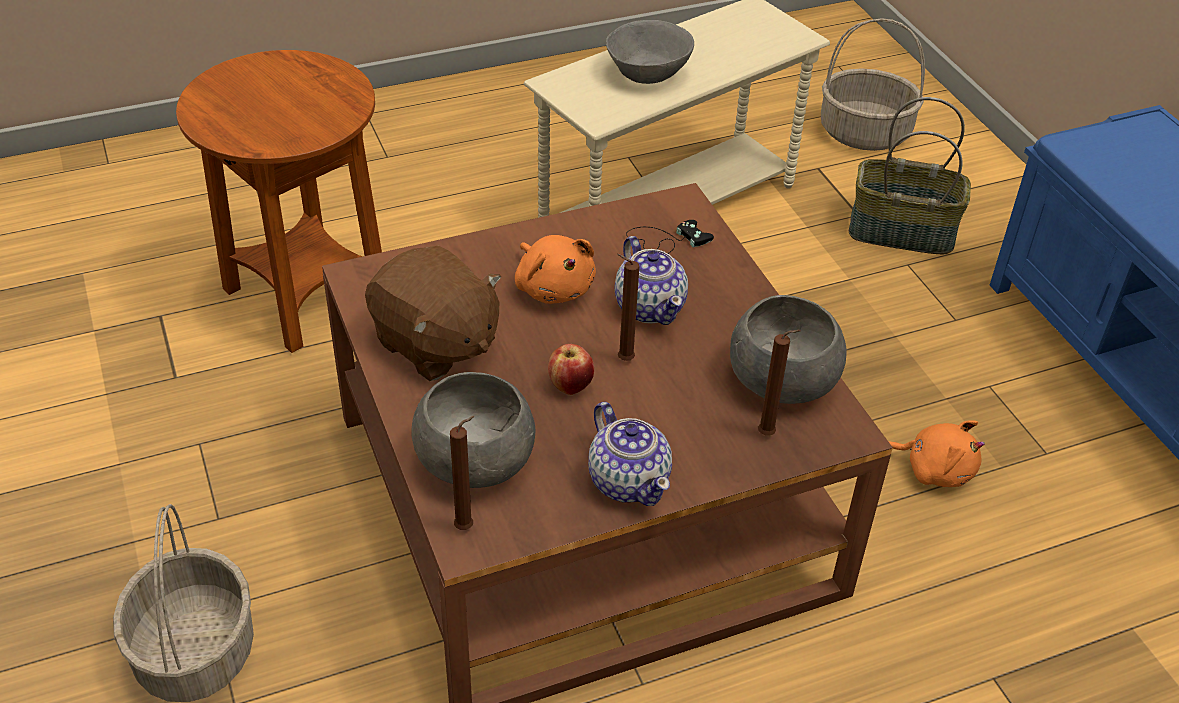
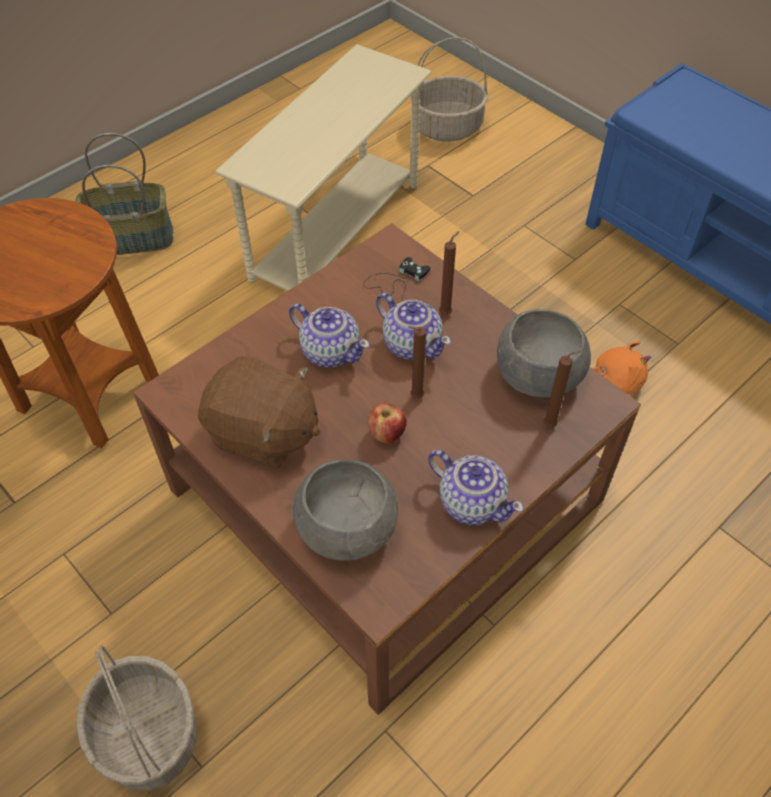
camera: 20 degrees left, 10 degrees up
brown candle [450,416,475,530] -> brown candle moved to [439,231,460,315]
orange plush toy [515,235,596,304] -> teapot [289,303,370,368]
grey bowl [606,20,694,84] -> none
basket [849,97,971,254] -> basket moved to [76,133,173,255]

